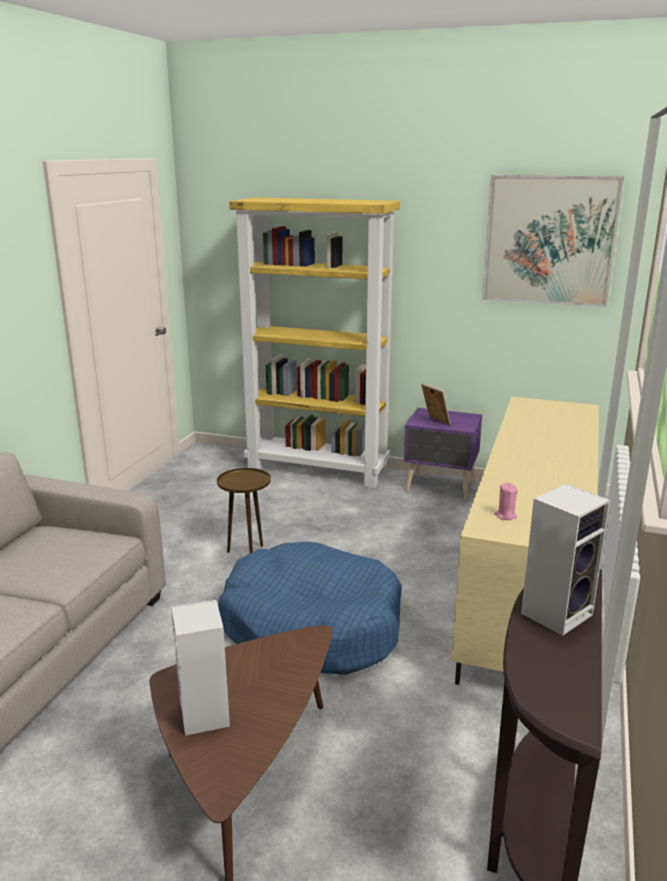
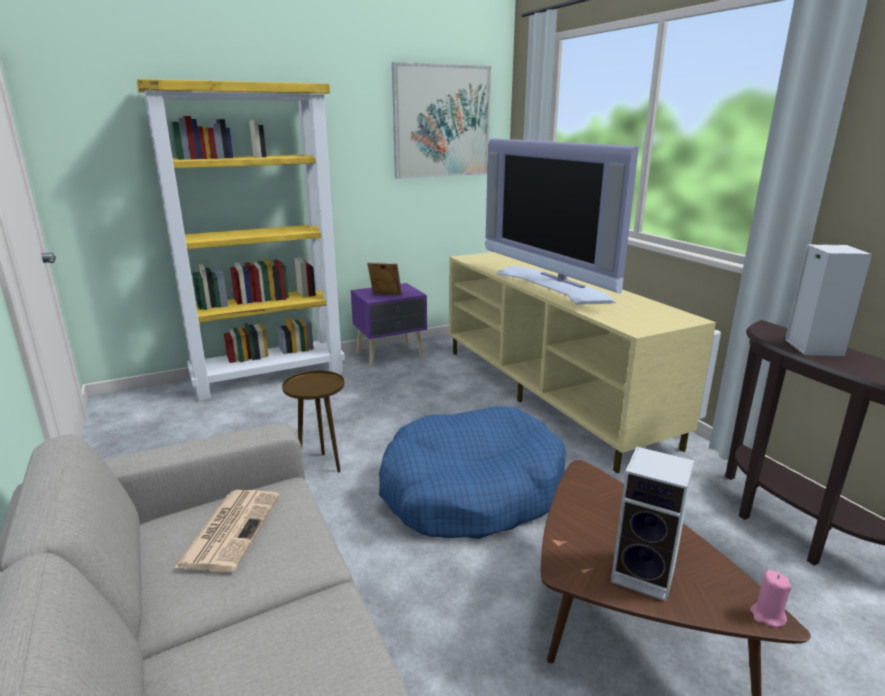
camera: 45 degrees left, 0 degrees up
pink candle [494,483,518,520] -> pink candle moved to [750,570,792,627]
none -> newspaper [174,490,280,572]
none -> television [485,138,639,305]

